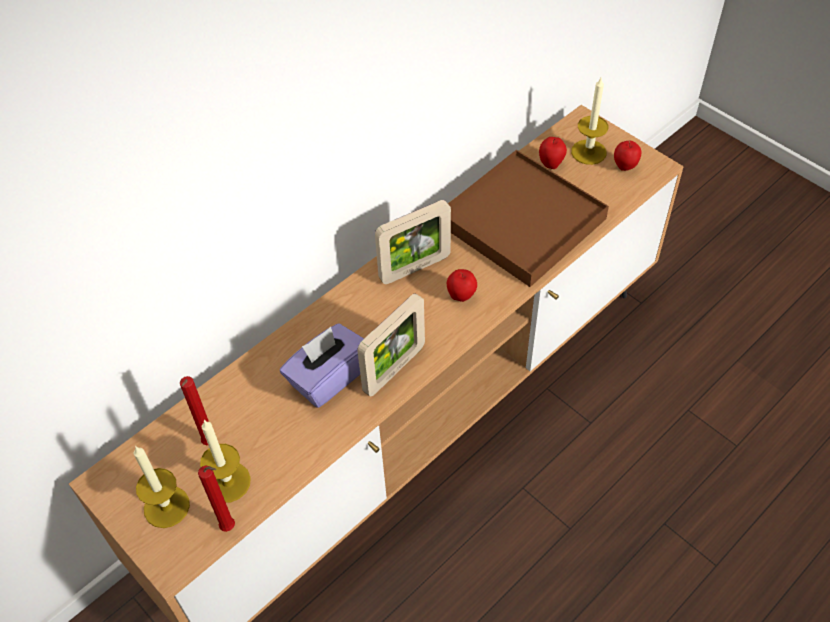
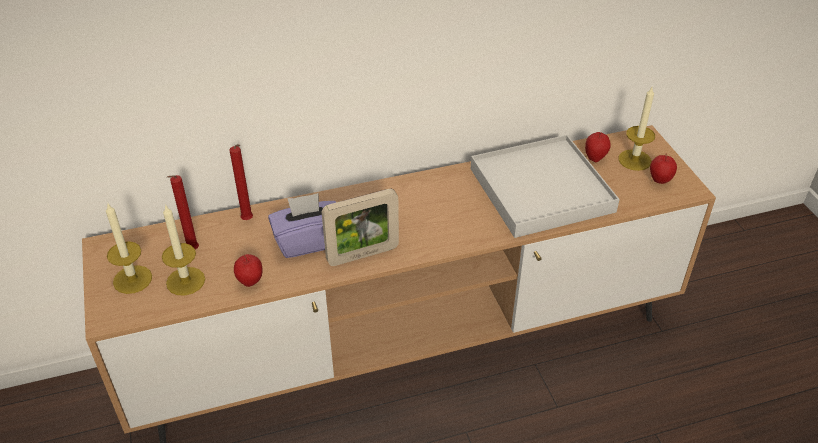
camera: 25 degrees right, 10 degrees down
red candle [198,465,235,532] -> red candle moved to [230,144,253,220]
picture frame [375,200,451,284] -> none
apple [447,269,477,302] -> apple moved to [234,254,262,287]
brown tray [448,150,609,287] -> white tray [471,135,620,238]

